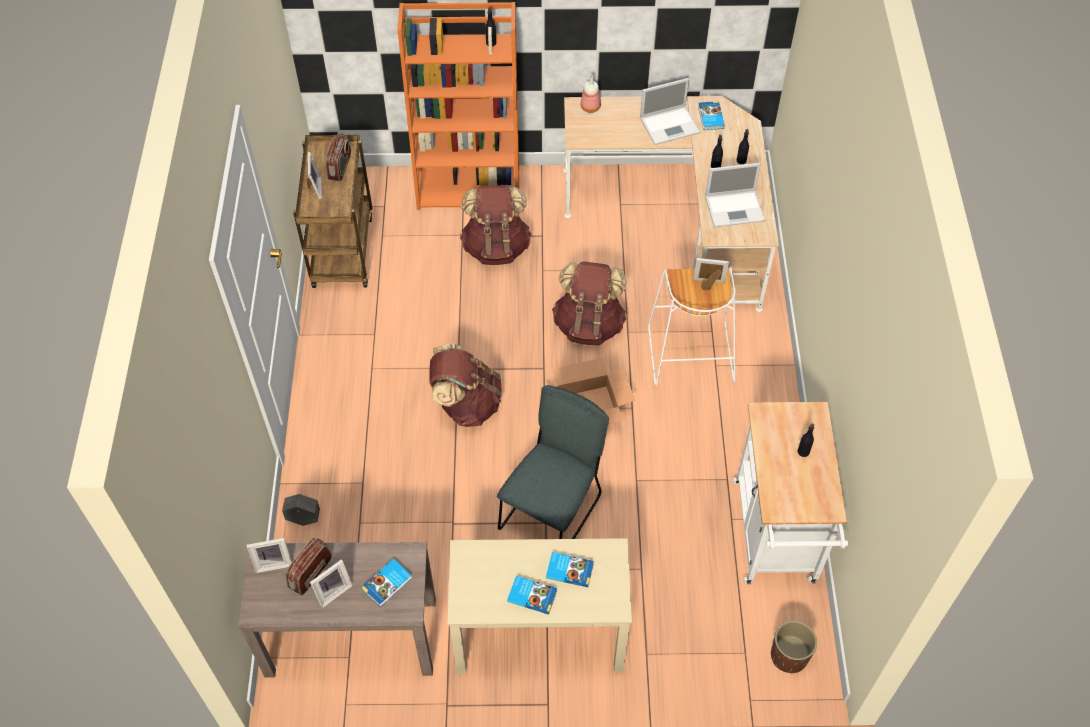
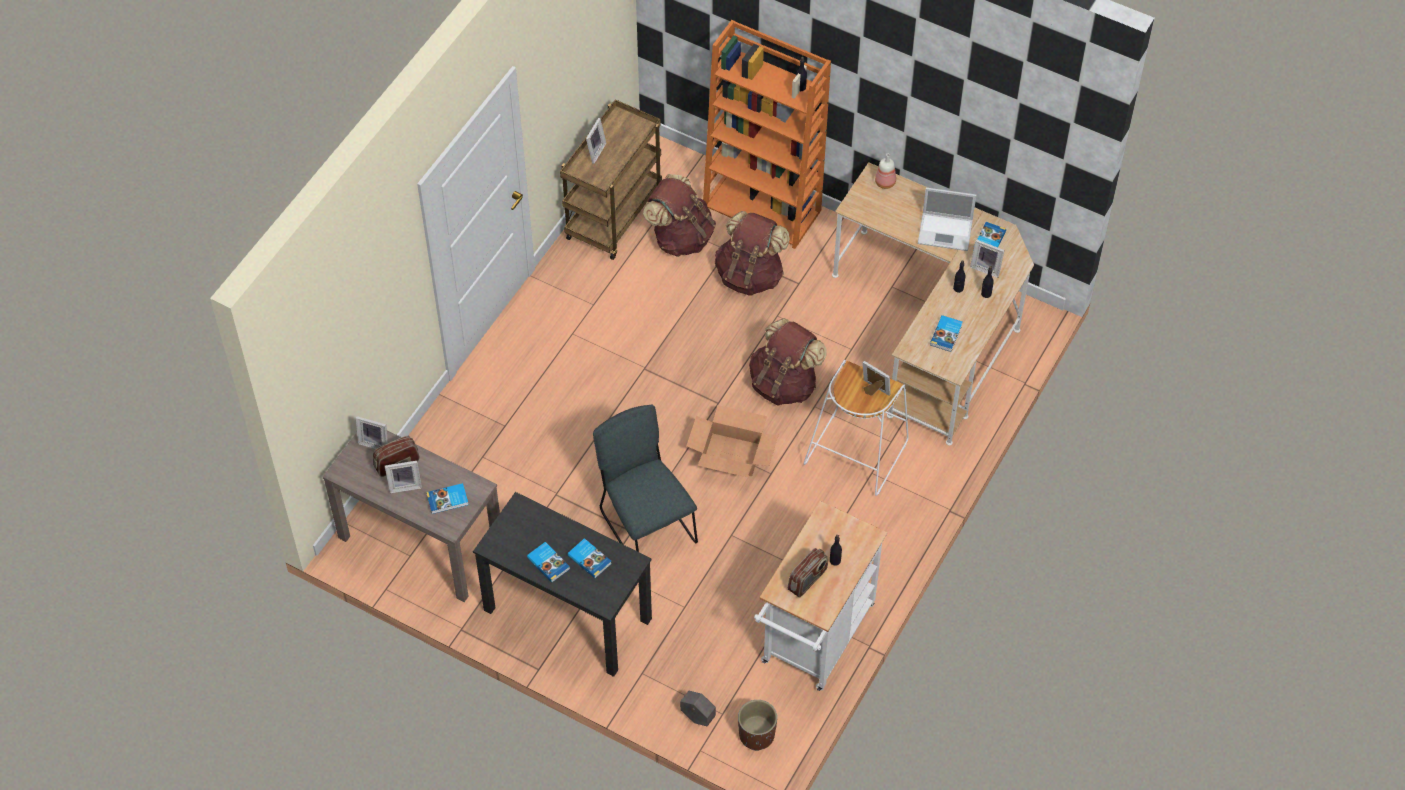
camera: 30 degrees right, 0 degrees up
grey planter [282,494,320,526] -> grey planter moved to [680,691,716,726]
radio [325,133,351,181] -> radio moved to [788,548,828,598]
brown backpack [429,344,502,427] -> brown backpack moved to [643,174,716,257]
beige desk [448,538,632,674] -> black desk [473,492,652,677]
grey chair [497,385,609,539] -> grey chair turned 90 degrees counterclockwise [593,405,698,552]
laptop [705,163,765,227] -> book [930,315,963,352]
none -> picture frame [970,239,1005,278]

